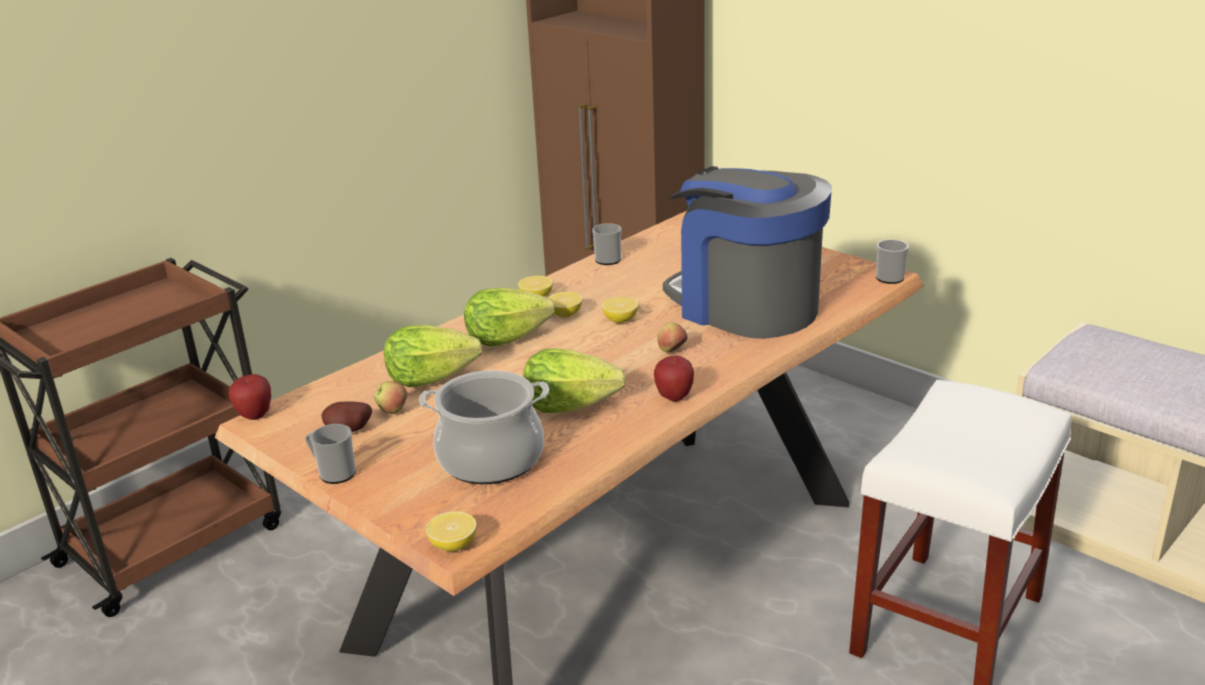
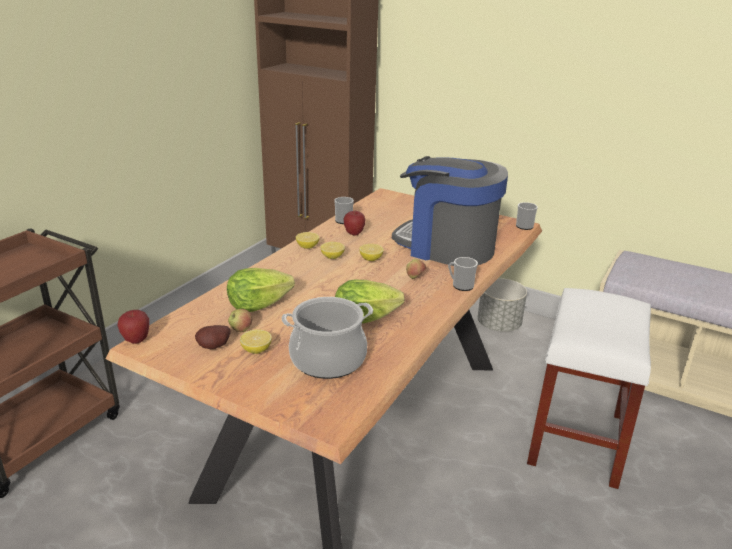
camera: 15 degrees left, 0 degrees up
mug [305,424,356,484] -> mug moved to [448,257,478,291]
lemon [426,511,477,552] -> lemon moved to [240,330,272,354]
lettuce [464,288,555,347] -> none
apple [654,355,694,401] -> apple moved to [344,211,366,235]
none -> grey planter [478,278,527,332]

